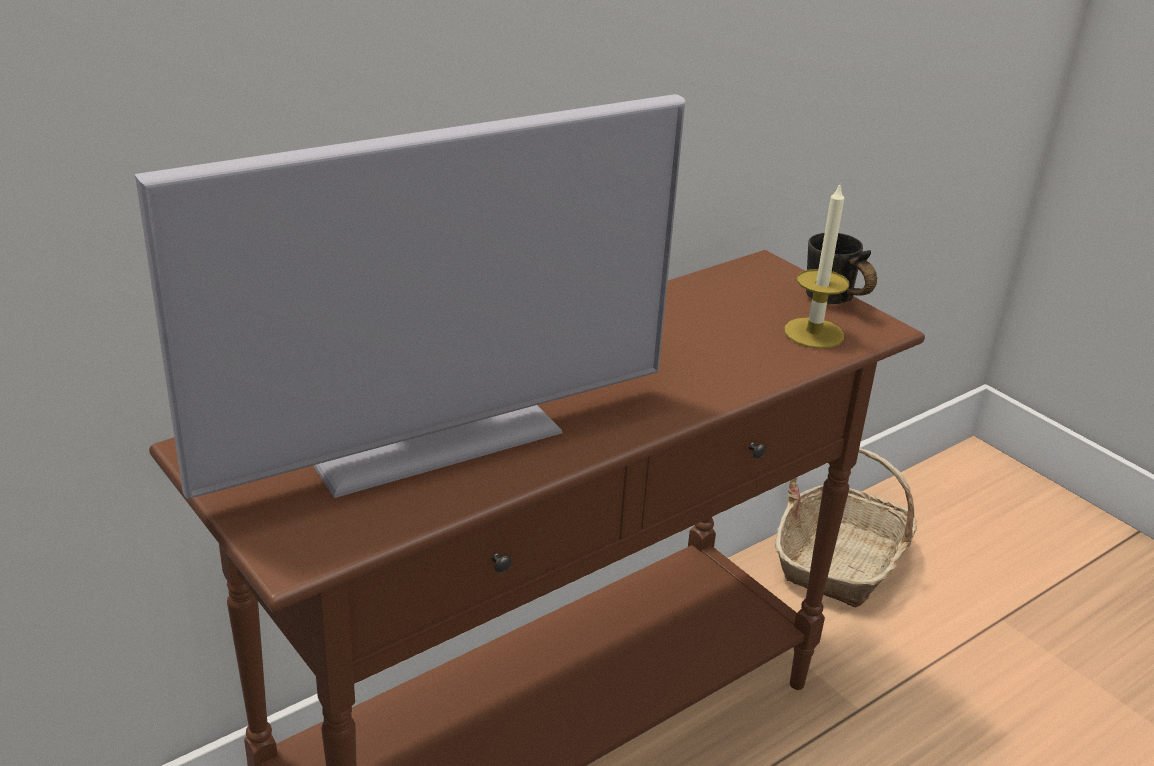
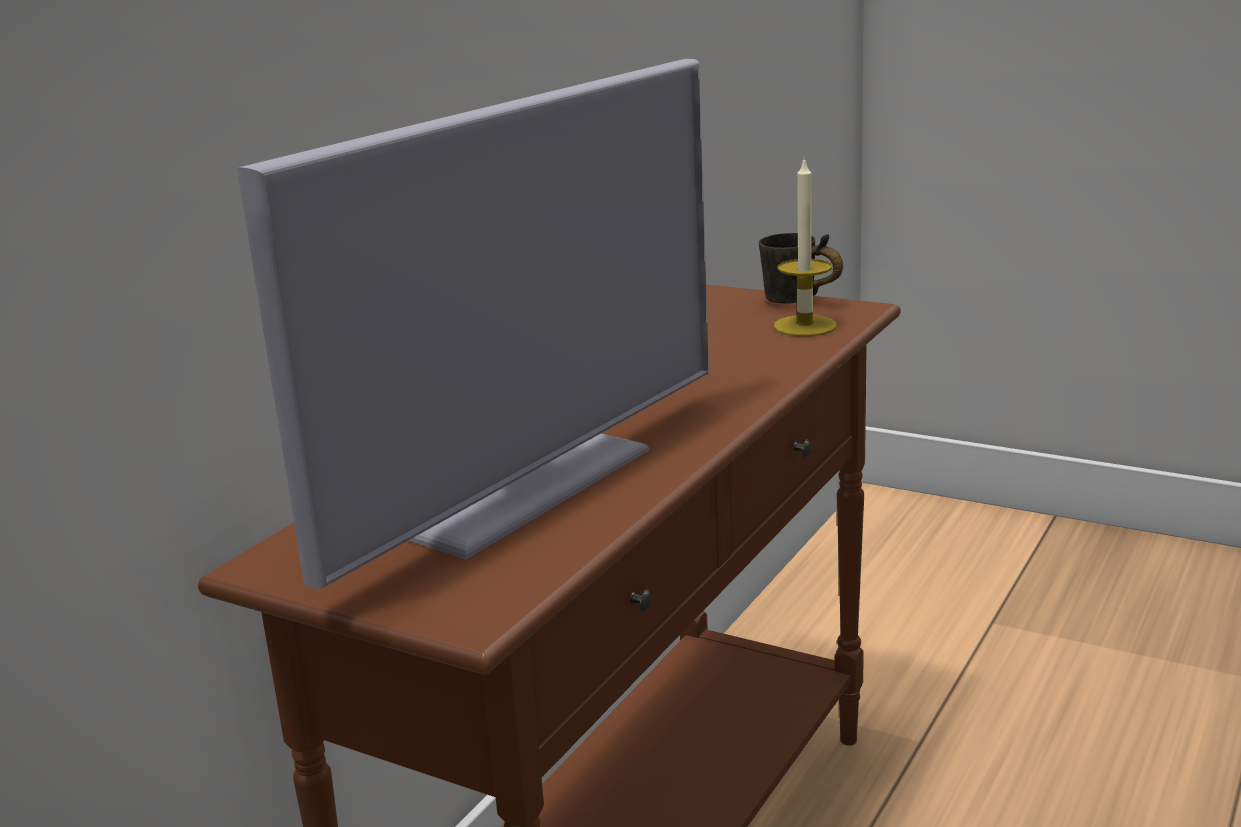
camera: 20 degrees left, 10 degrees down
basket [775,448,917,607] -> none

